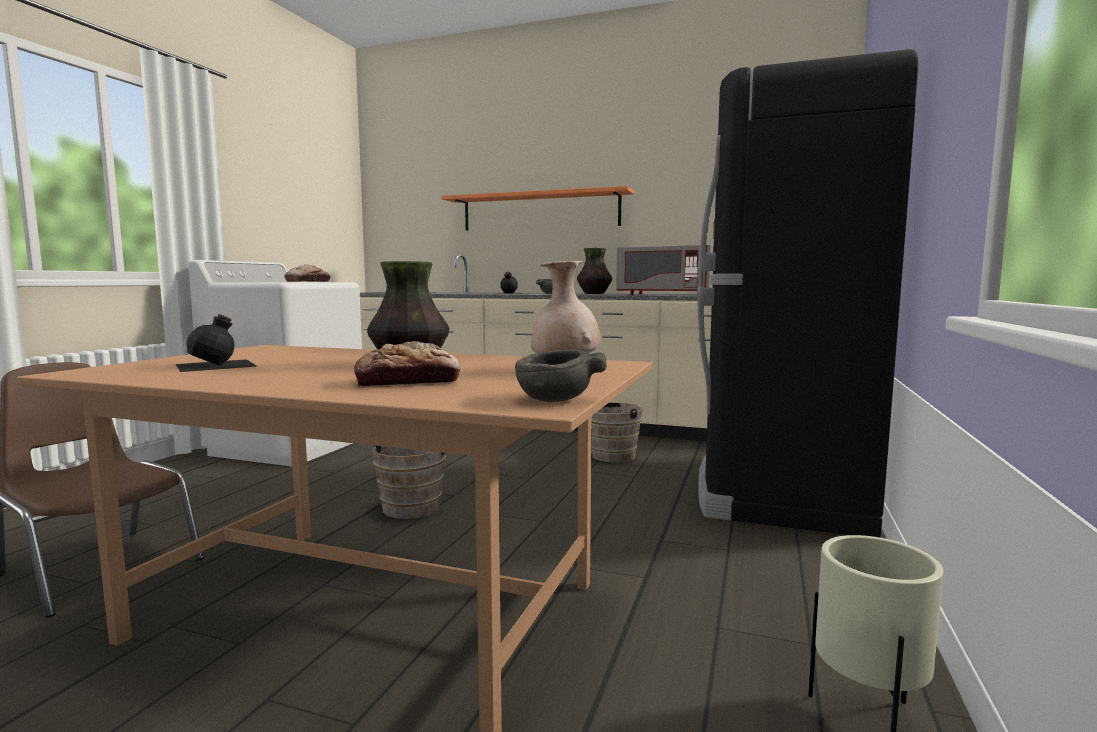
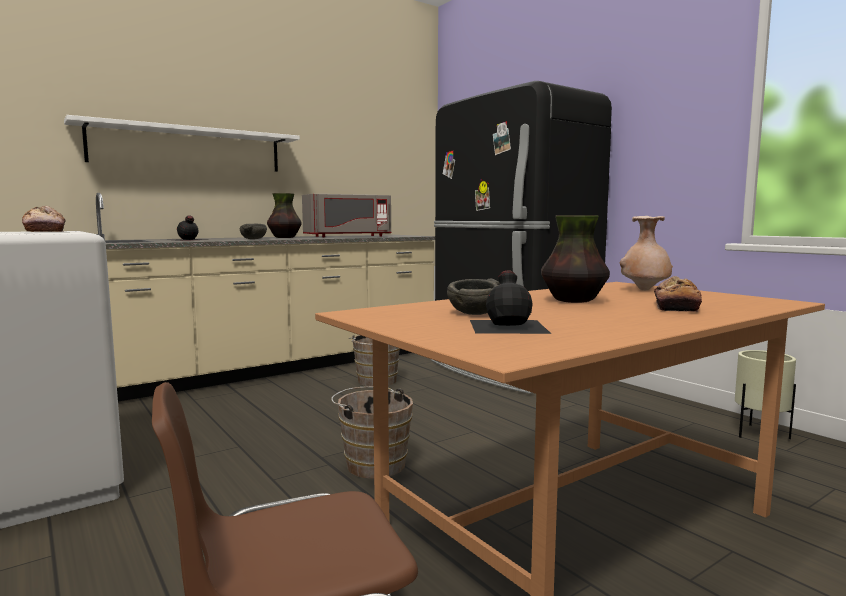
camera: 55 degrees left, 0 degrees up
orange shelf [442,186,634,231] -> white shelf [64,115,300,172]
grey bowl [515,350,607,402] -> grey bowl moved to [447,279,500,315]

